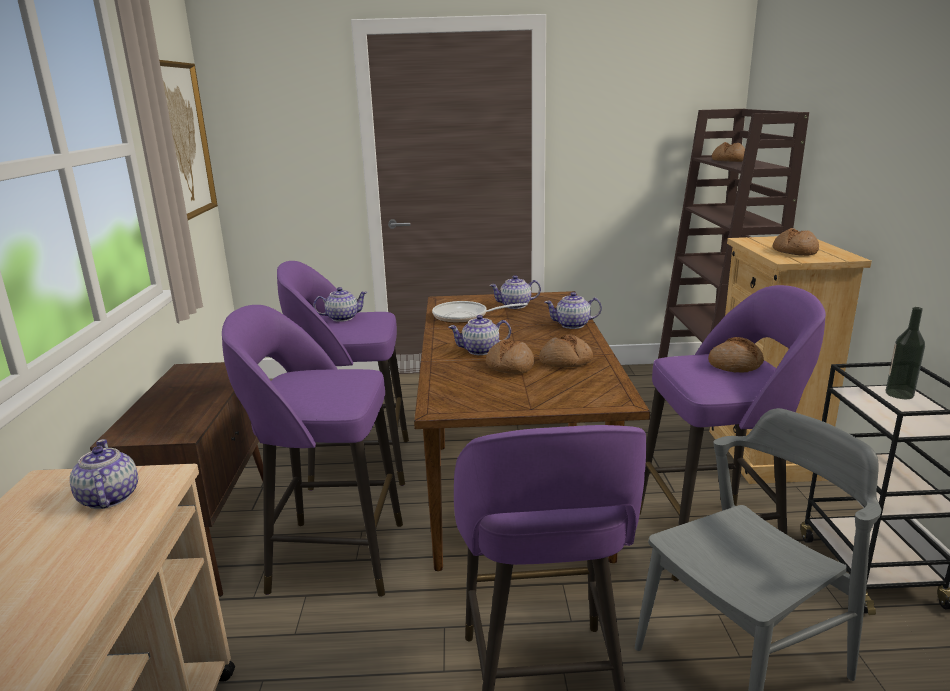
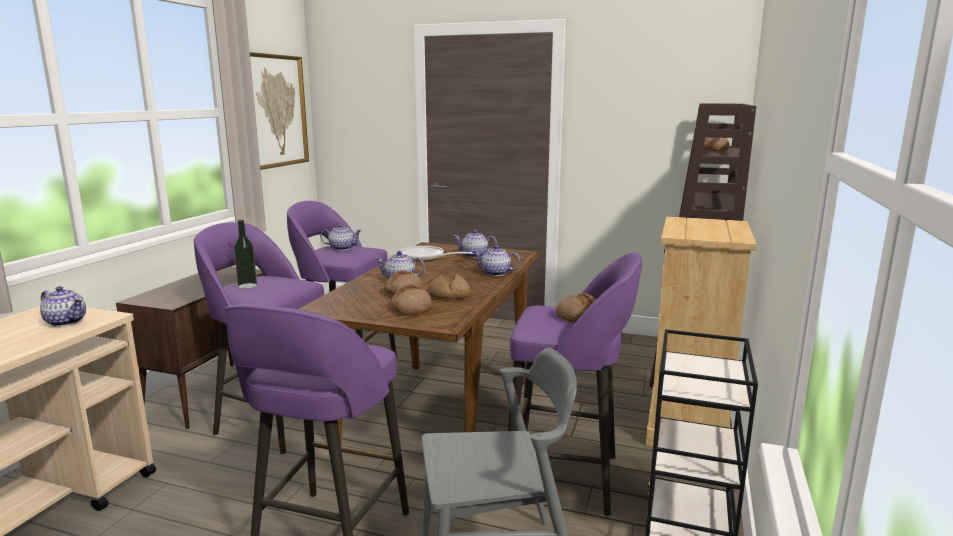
camera: 20 degrees right, 5 degrees down
teapot [70,439,138,509] -> teapot turned 120 degrees clockwise [40,286,86,327]
bread [773,228,819,256] -> bread moved to [391,284,432,315]
bottle [886,307,925,399] -> bottle moved to [234,220,257,289]

